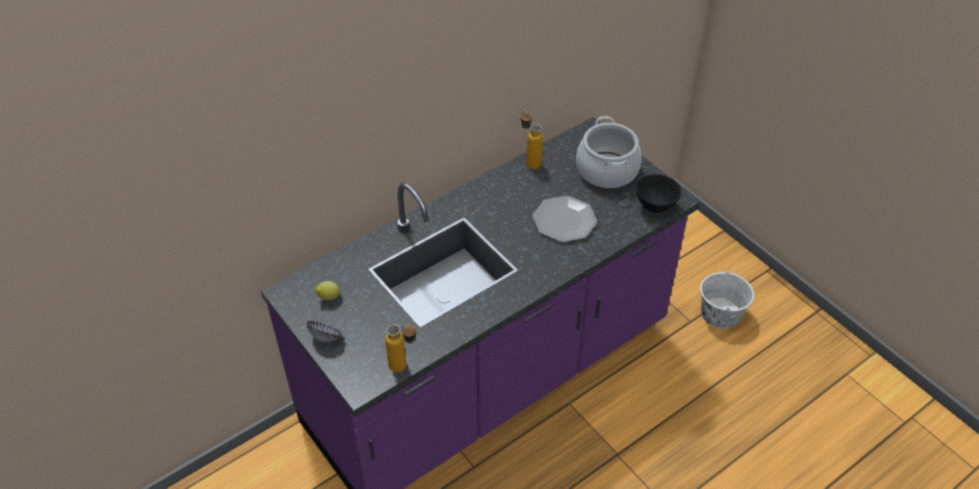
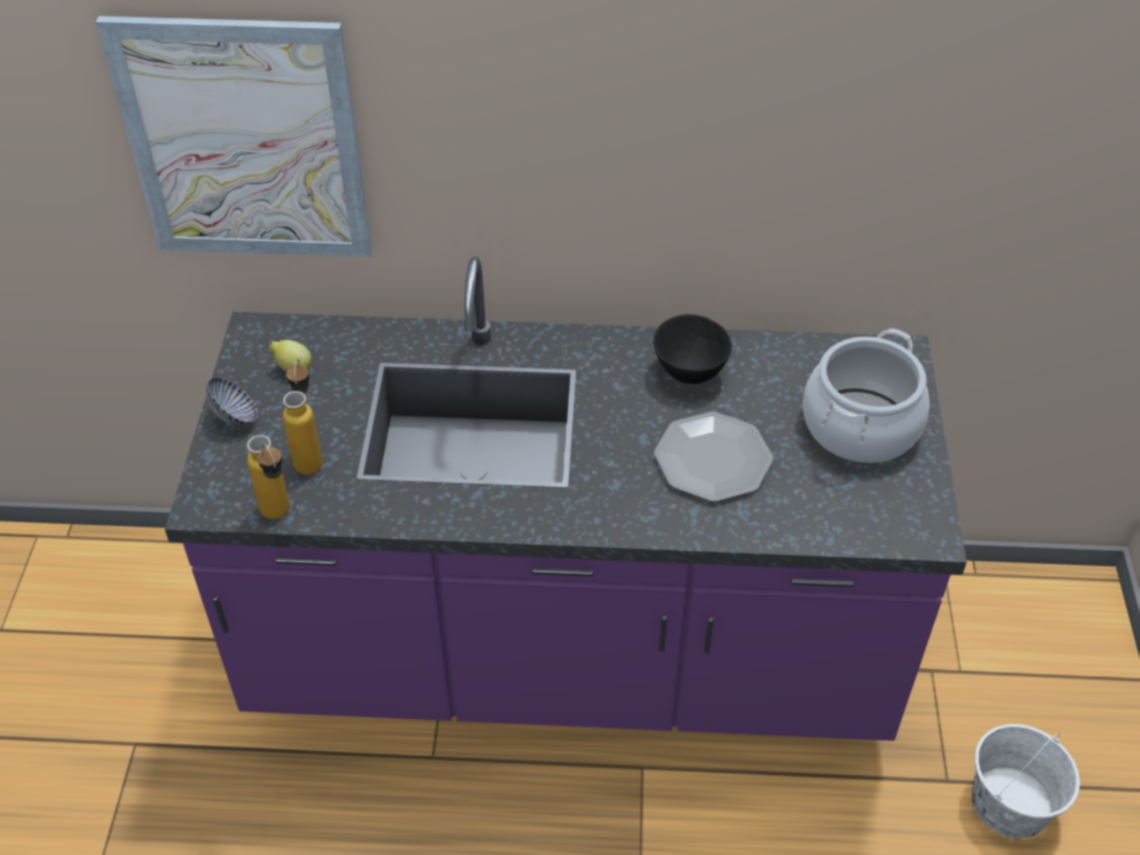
camera: 40 degrees right, 0 degrees up
bottle [521,110,543,170] -> bottle moved to [283,359,323,475]
black bowl [636,174,681,213] -> black bowl moved to [653,314,732,384]
none -> picture [96,16,372,257]

